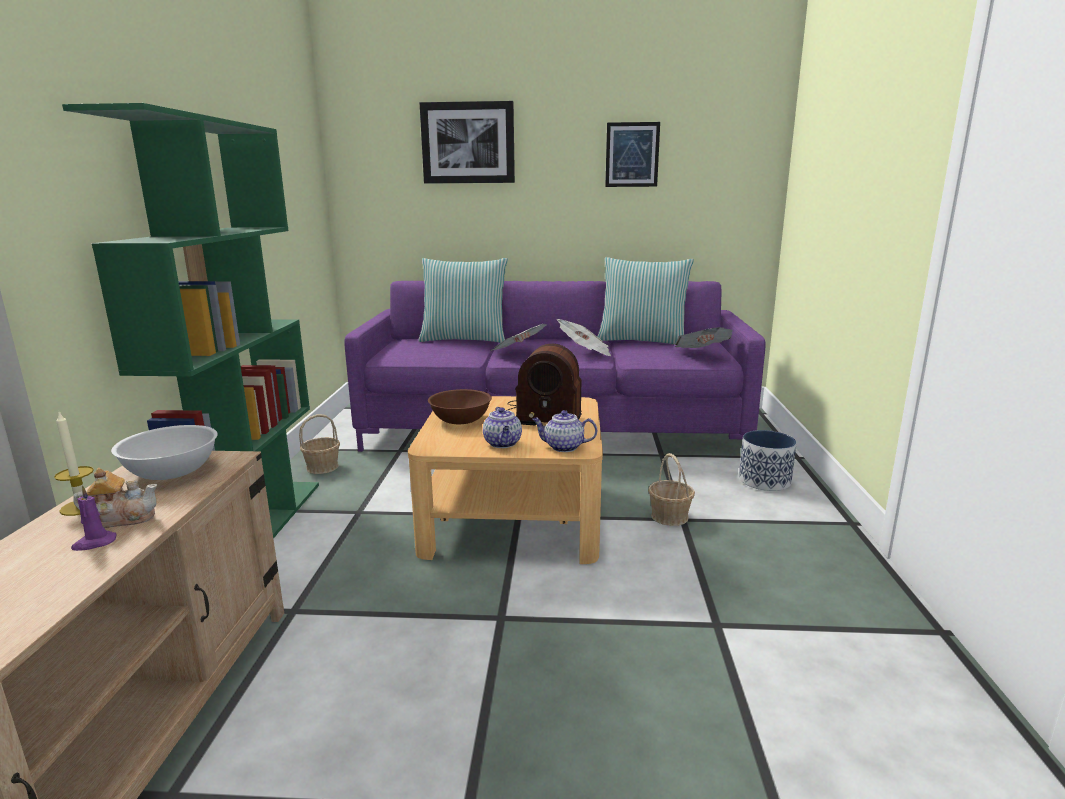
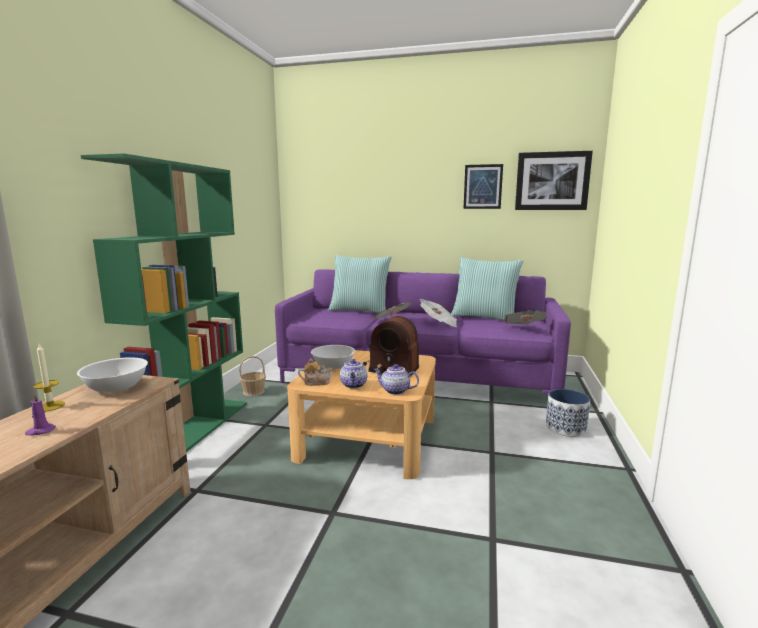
camera: 10 degrees right, 5 degrees down
teapot [73,468,157,528] -> teapot moved to [298,358,333,386]
picture [419,101,515,184] -> picture moved to [515,151,593,210]
brown bowl [428,389,492,424] -> white bowl [311,345,355,369]
basket [648,453,695,526] -> none

